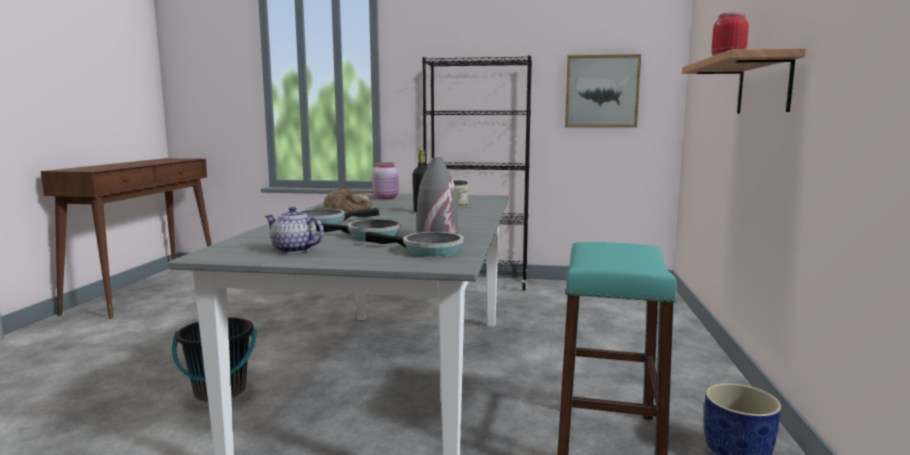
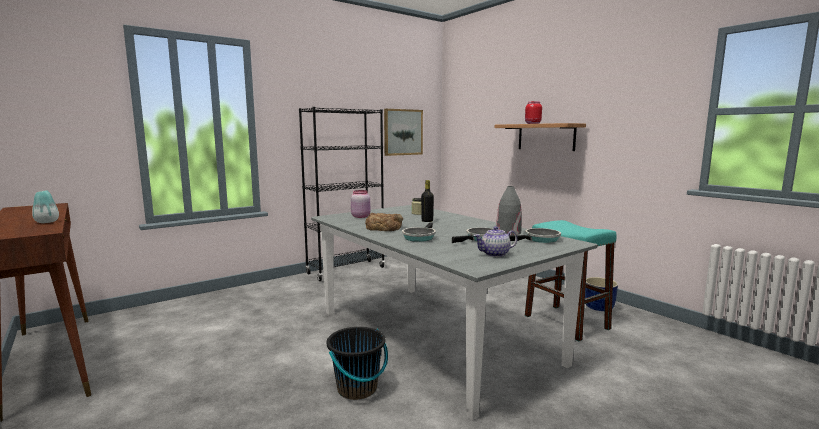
camera: 45 degrees left, 0 degrees up
none -> vase [32,190,59,223]

